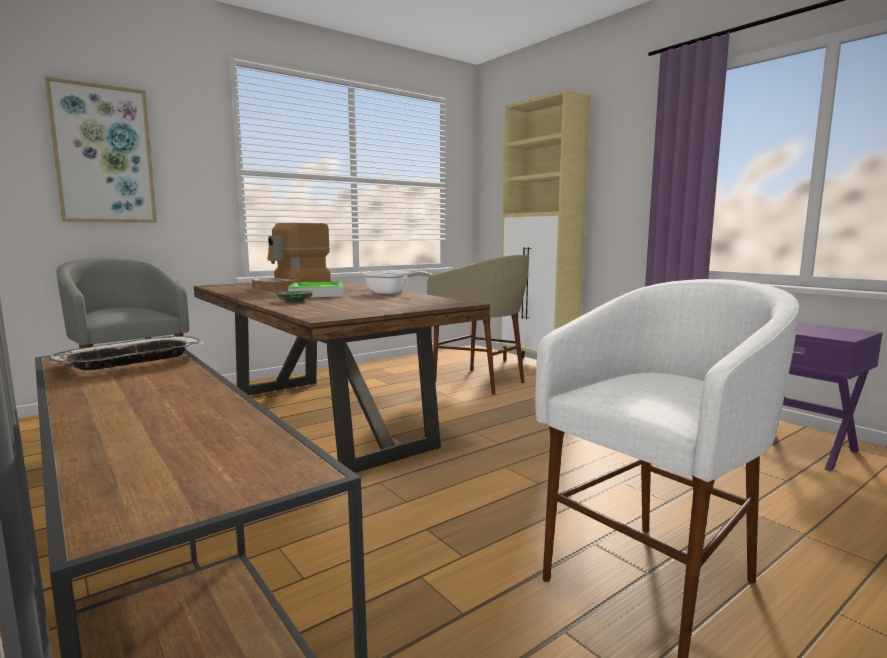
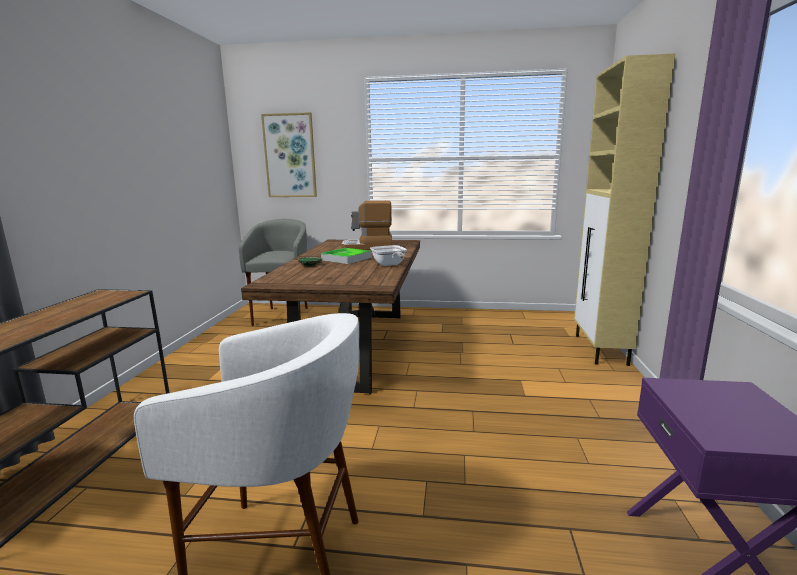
camera: 45 degrees right, 5 degrees up
tray [48,336,205,370] -> none
beige stool [427,255,529,395] -> none

